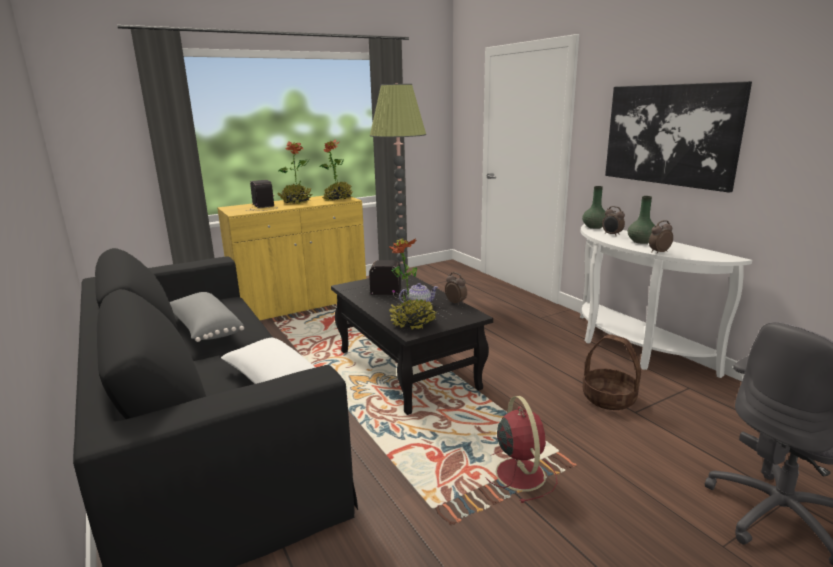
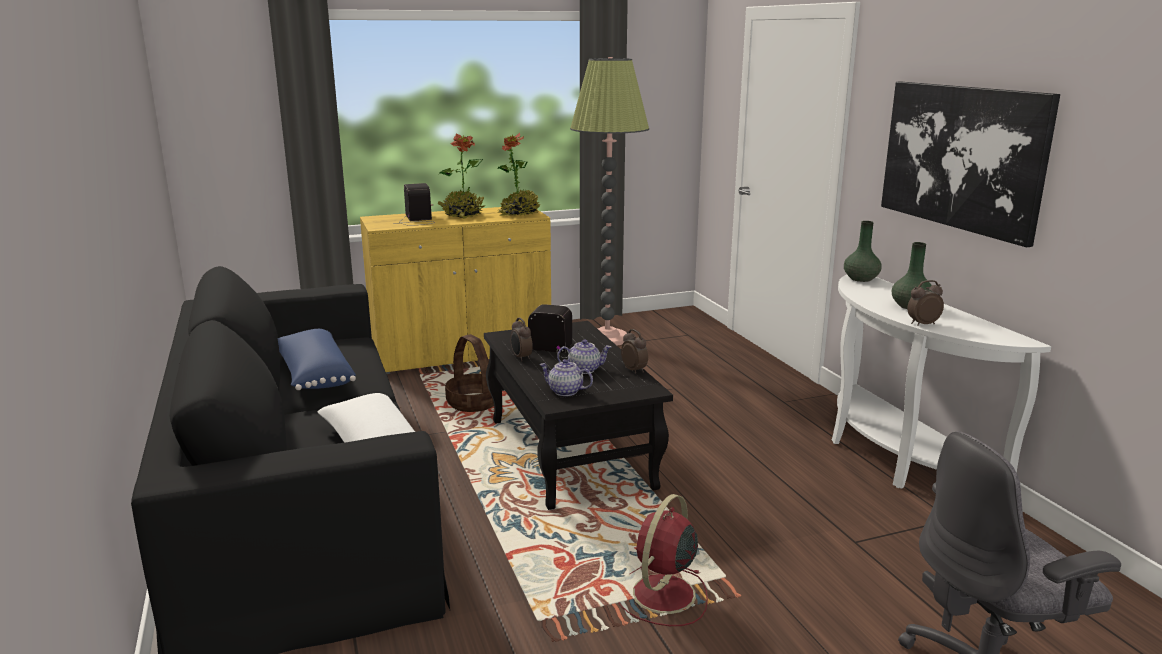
camera: 10 degrees right, 0 degrees up
grey pillow [170,292,244,342] -> blue pillow [278,329,356,390]
potted plant [389,238,437,330] -> teapot [539,359,593,396]
red fan [485,396,557,503] -> red fan turned 150 degrees counterclockwise [619,494,708,626]
basket [583,334,641,410] -> basket moved to [445,334,494,412]
alarm clock [602,206,625,235] -> alarm clock moved to [510,318,533,361]

